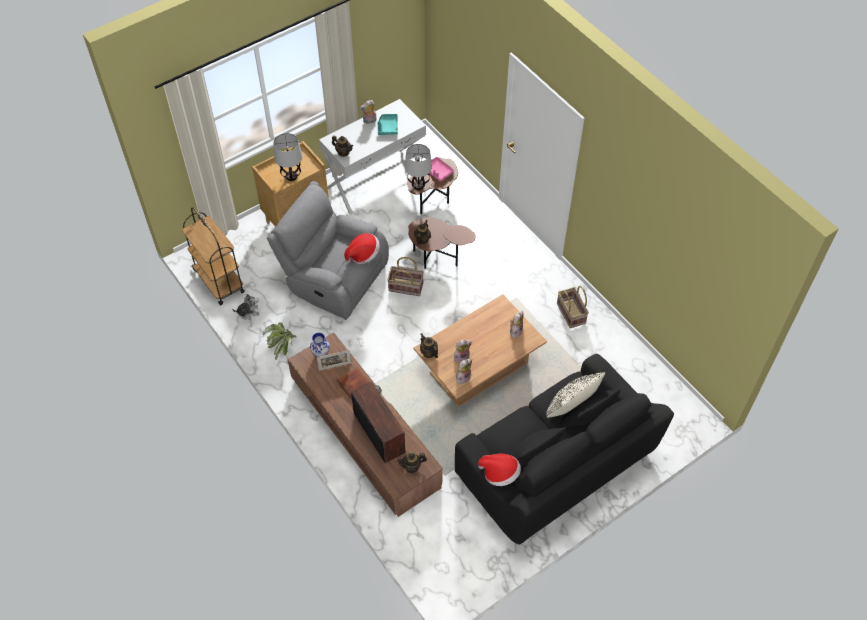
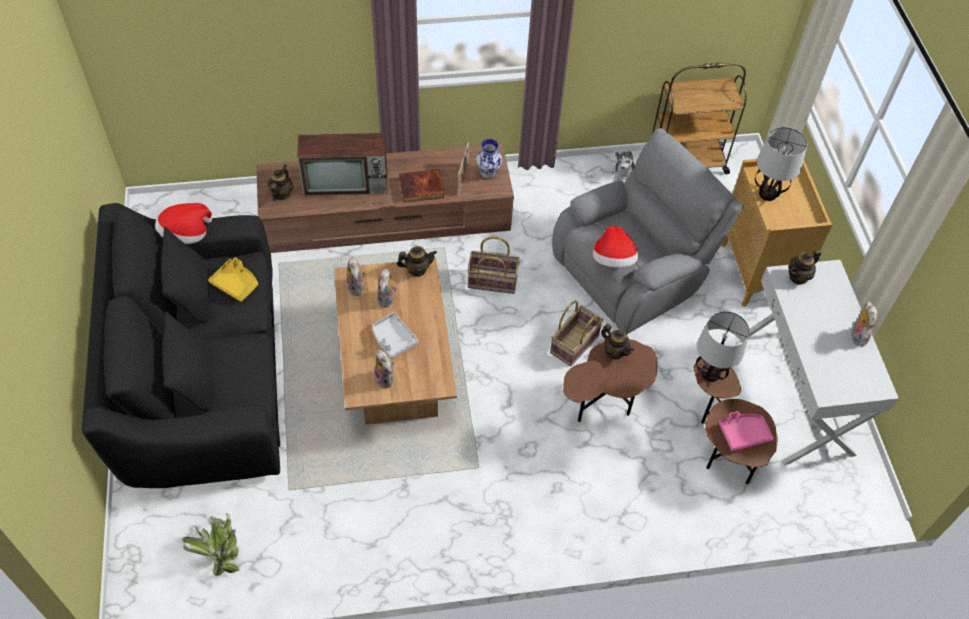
camera: 115 degrees right, 0 degrees up
potted plant [263,322,296,360] -> potted plant moved to [182,513,240,576]
turquoise tray [378,114,398,135] -> none
beige pillow [546,372,605,418] -> none
basket [557,286,589,328] -> basket moved to [467,236,520,294]
none -> yellow tray [208,257,258,302]
none -> grey tray [373,312,419,359]

